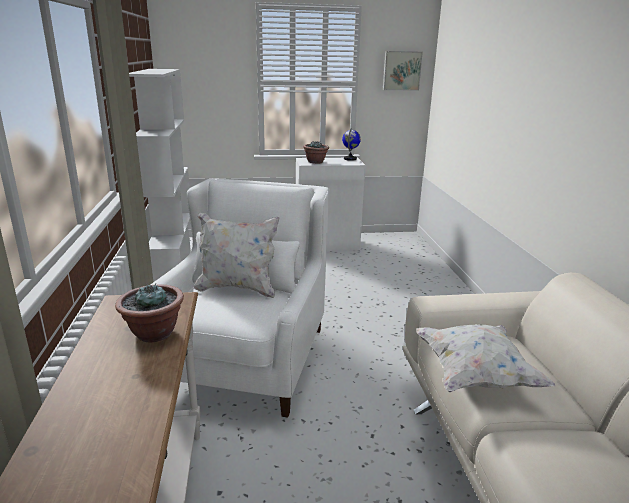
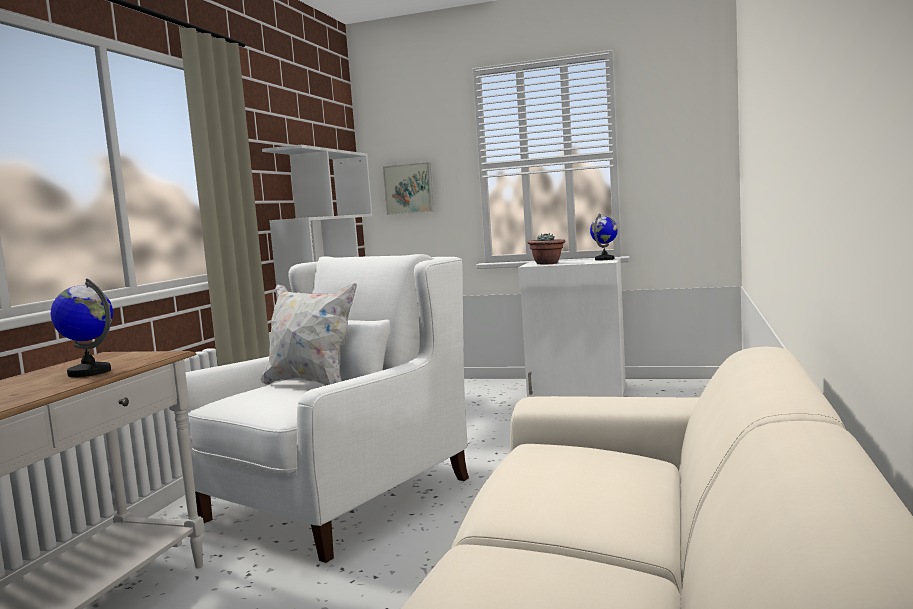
camera: 25 degrees right, 15 degrees down
potted plant [115,283,184,342] -> globe [51,278,113,377]
picture [383,51,423,91] -> picture moved to [383,162,434,215]
white pillow [416,324,556,392] -> none

